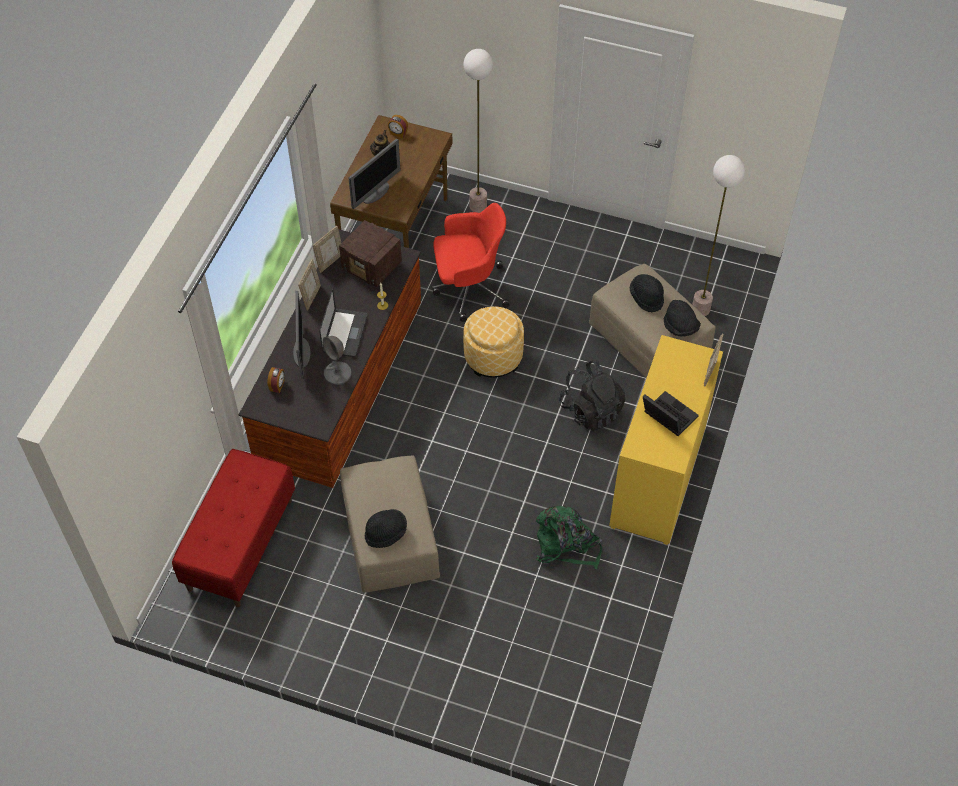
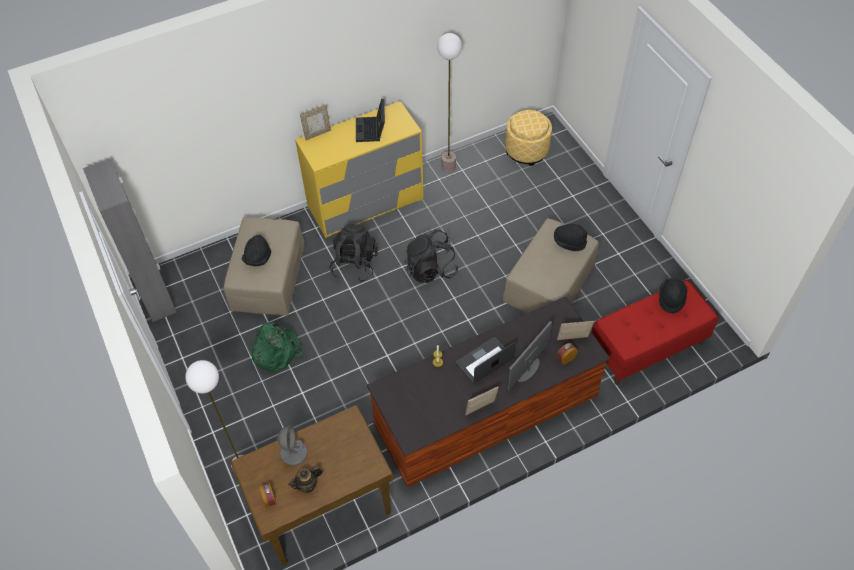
camera: 135 degrees left, 0 degrees up
picture frame [313,226,341,273] -> picture frame moved to [557,321,594,340]
grey table lamp [323,336,352,385] -> grey table lamp moved to [278,425,307,466]
radio [339,220,402,287] -> none
monitor [349,138,401,209] -> none
red office chair [432,203,509,322] -> none
ottoman [463,306,524,378] -> ottoman moved to [505,110,552,166]
green backpack [536,506,602,569] -> green backpack moved to [250,322,302,372]
black hat [664,300,701,337] -> black hat moved to [659,278,687,314]
floor lamp [692,155,745,316] -> floor lamp moved to [437,33,462,173]
none -> grey cabinet [83,159,177,322]
none -> black backpack [405,230,459,283]

